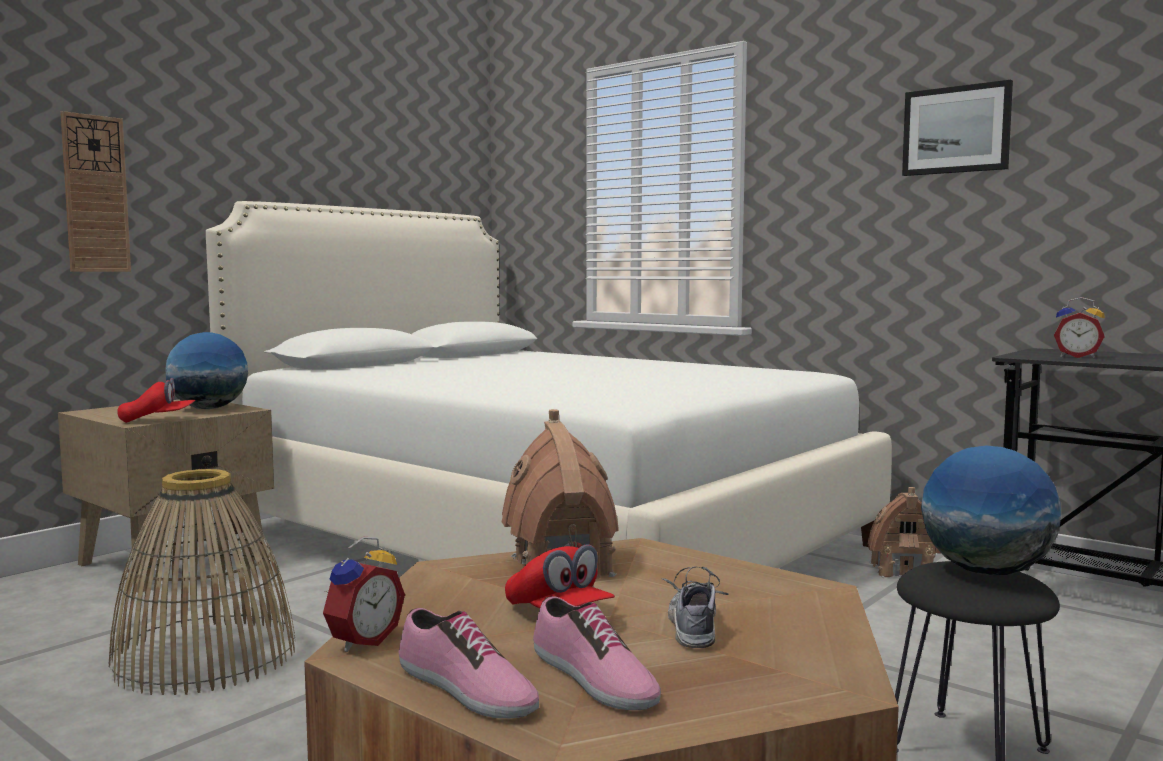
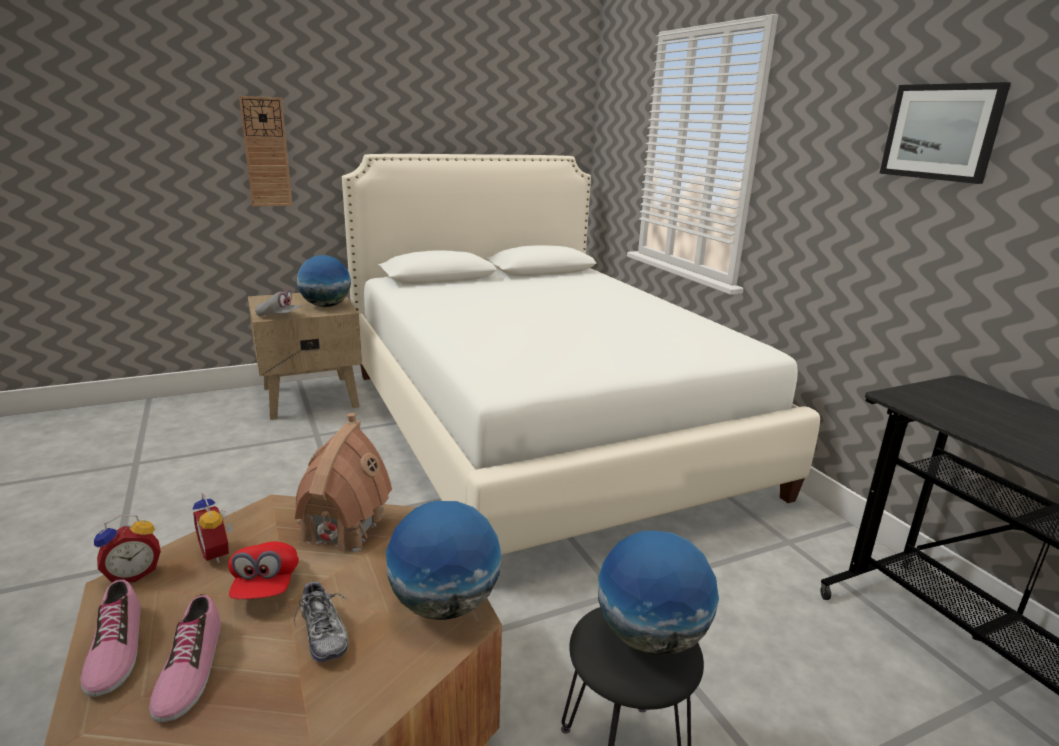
camera: 25 degrees right, 15 degrees up
basket [108,469,296,695] -> none
red cap [117,378,196,423] -> grey cap [255,290,302,317]
shoe [662,567,728,648] -> shoe turned 120 degrees clockwise [294,578,349,662]
toy house [868,487,942,578] -> none
alarm clock [1054,297,1105,358] -> alarm clock moved to [193,493,234,563]
none -> globe [386,501,501,620]

